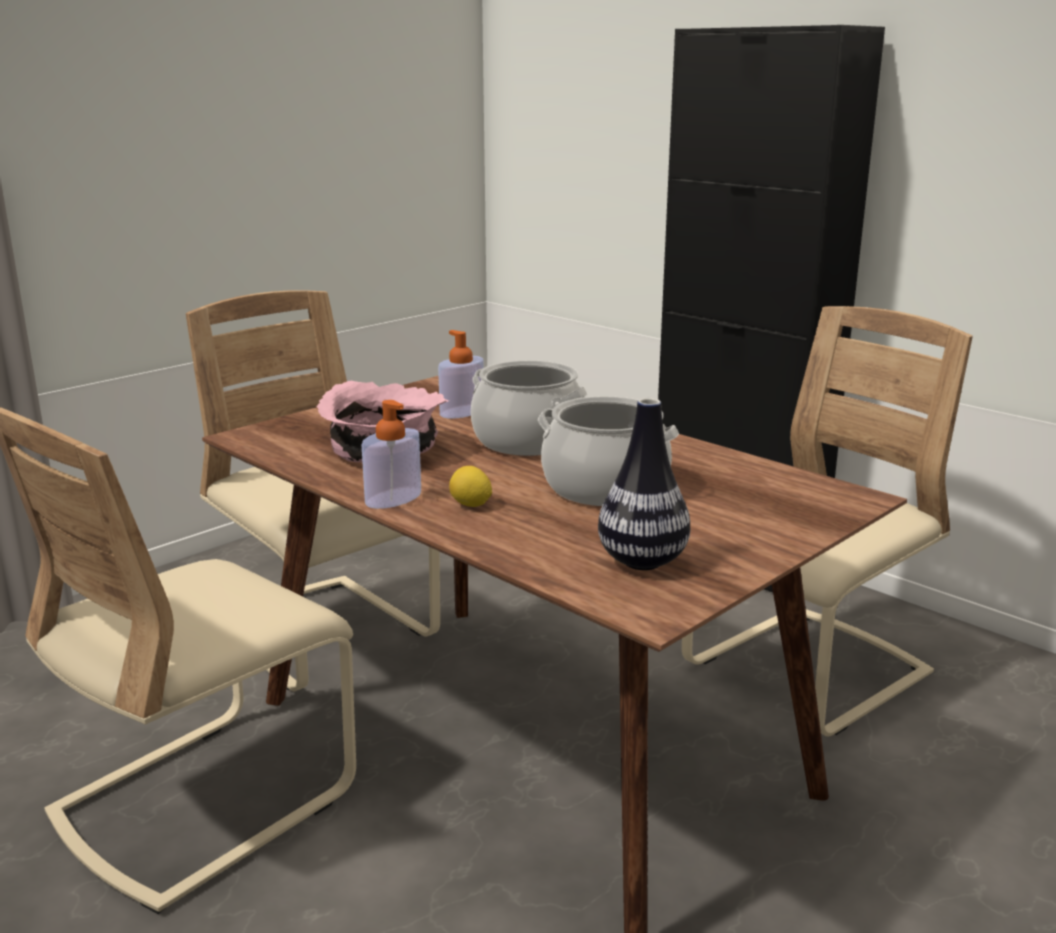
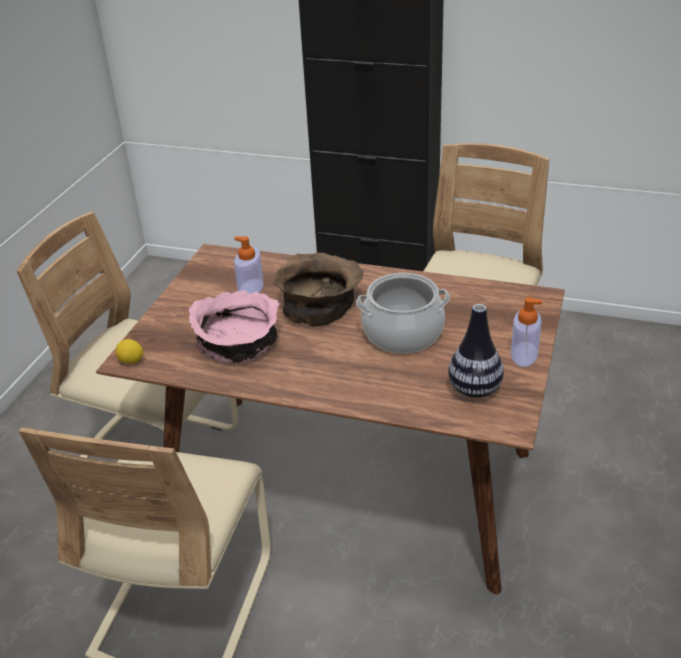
camera: 25 degrees left, 15 degrees up
soap dispenser [361,400,421,509] -> soap dispenser moved to [511,297,542,367]
lemon [449,466,492,507] -> lemon moved to [115,339,144,364]
cooking pot [471,360,587,456] -> brown bowl [273,253,364,327]

